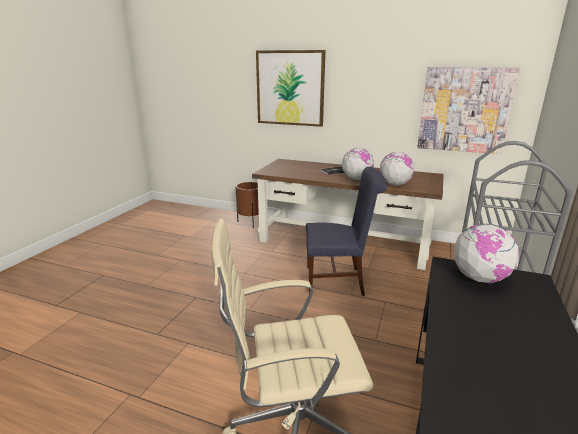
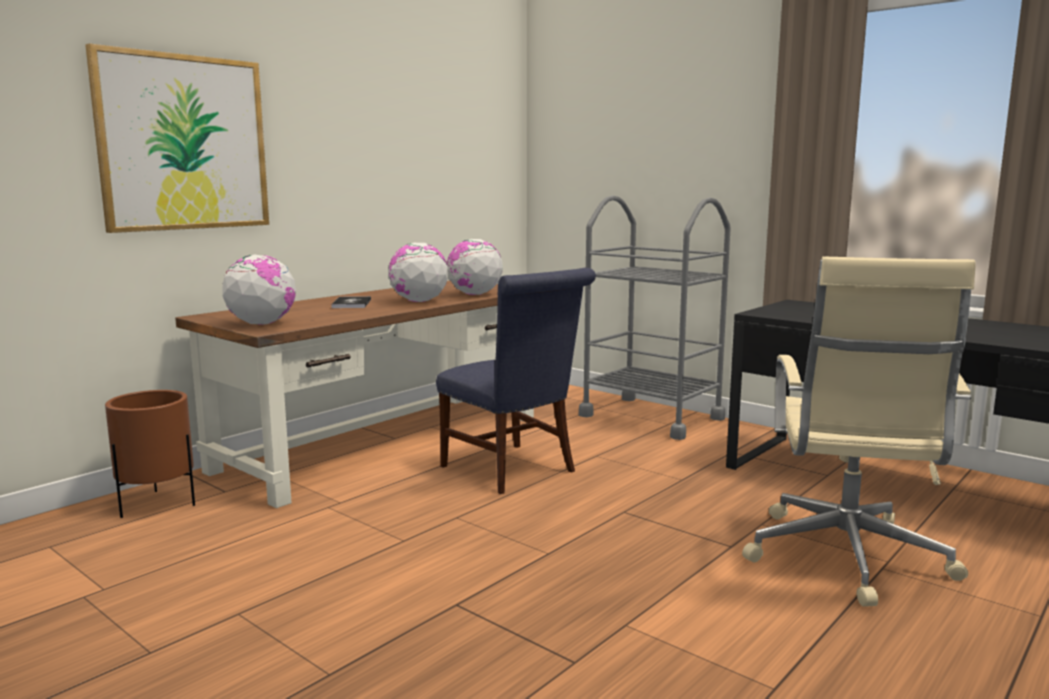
camera: 70 degrees left, 10 degrees down
blue chair [305,166,387,296] -> blue chair turned 120 degrees clockwise [436,268,596,494]
picture [417,67,520,154] -> none
globe [453,224,519,283] -> globe moved to [222,254,296,325]

